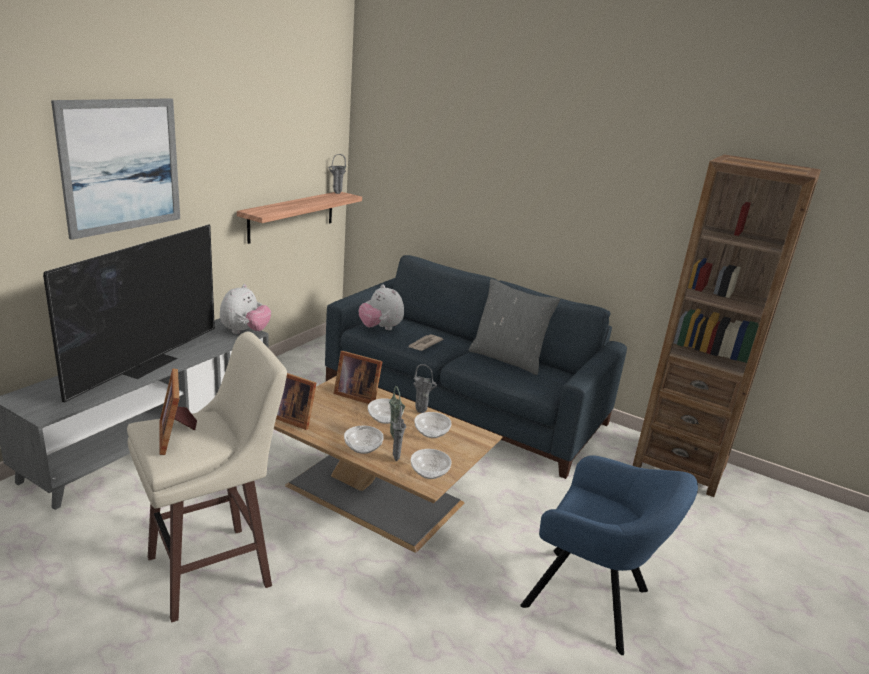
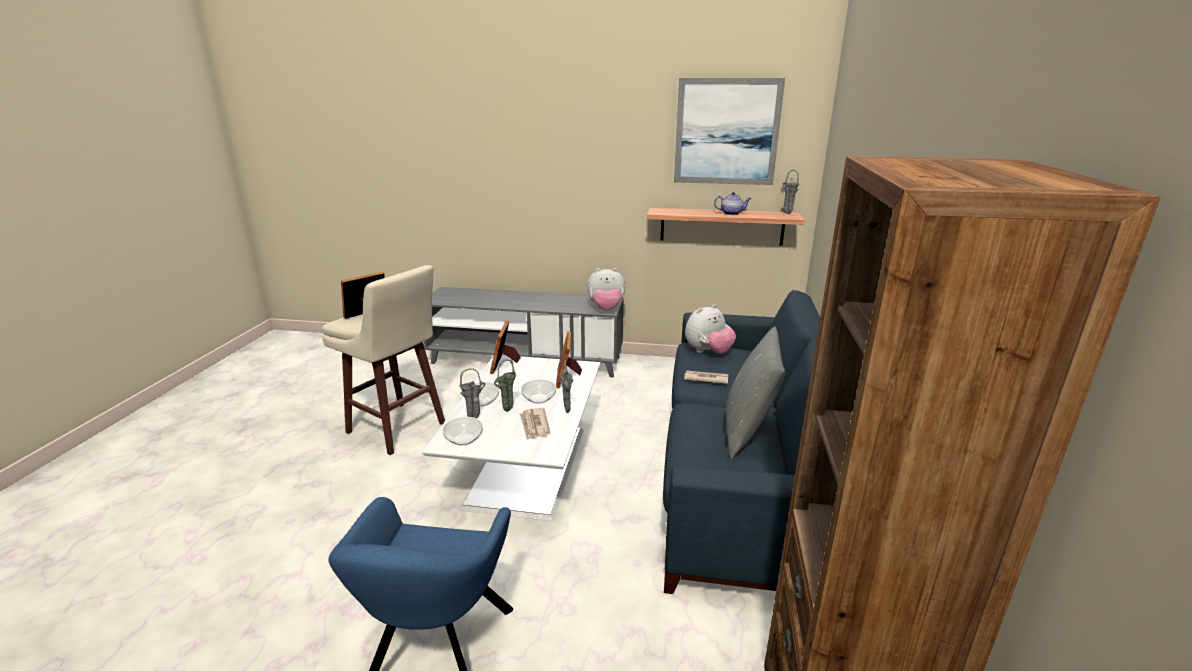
camera: 70 degrees right, 0 degrees up
television [43,224,215,403] -> none
picture [51,98,180,240] -> picture moved to [674,78,785,185]
brown coffee table [274,376,503,552] -> white coffee table [422,355,601,521]
plush toy [359,284,404,330] -> plush toy turned 150 degrees counterclockwise [685,304,736,354]
bowl [414,412,451,438] -> newspaper [520,408,551,440]
none -> teapot [714,192,751,215]

